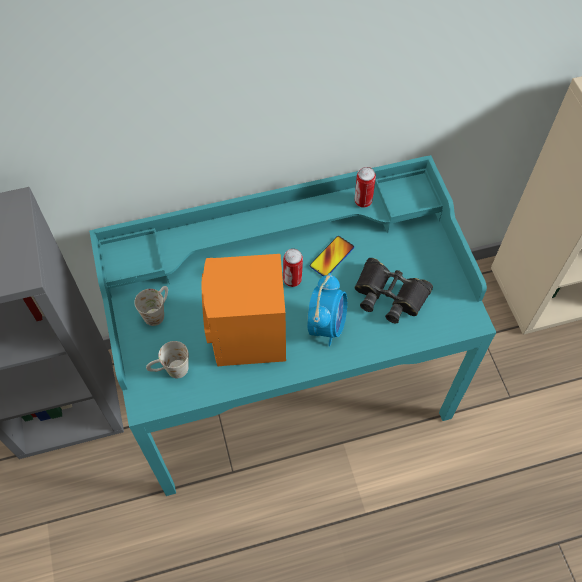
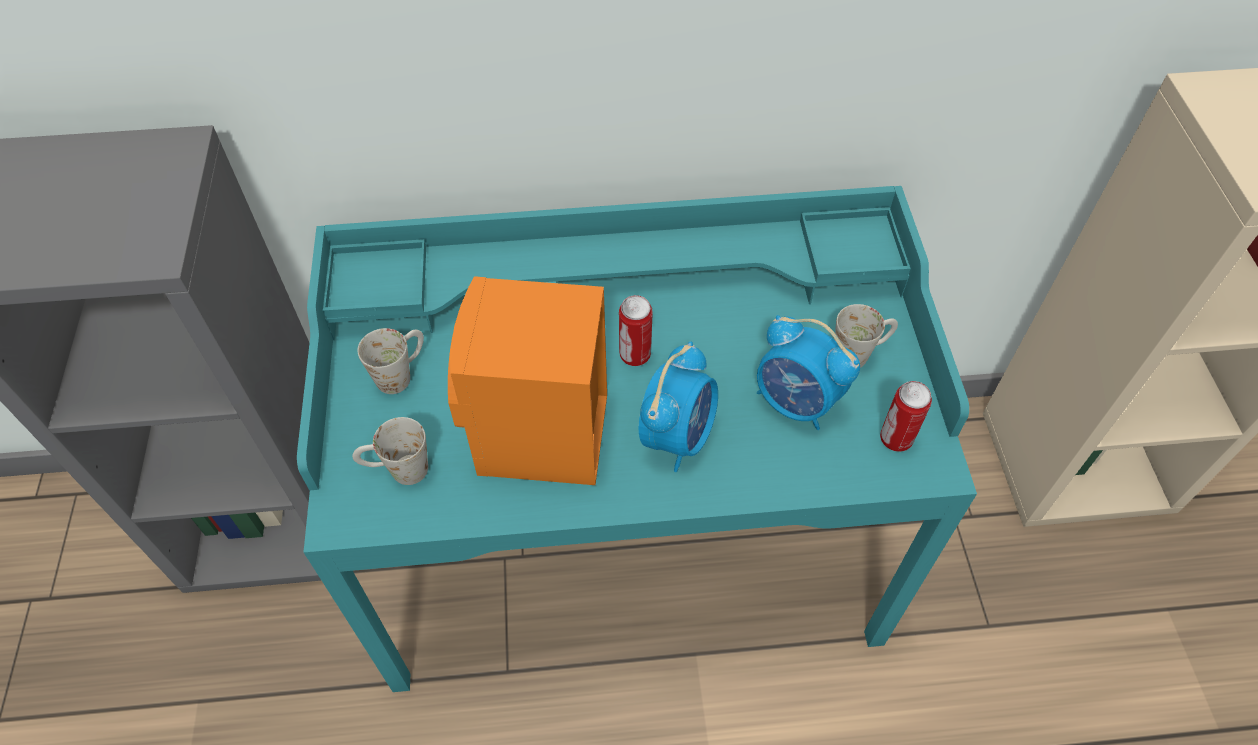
camera: 10 degrees right, 5 degrees down
phone [309,236,354,276] -> none
black binoculars [354,258,433,323] -> alarm clock [757,315,860,430]
can [355,167,376,208] -> can moved to [880,381,932,452]
none -> white mug [835,304,898,368]

